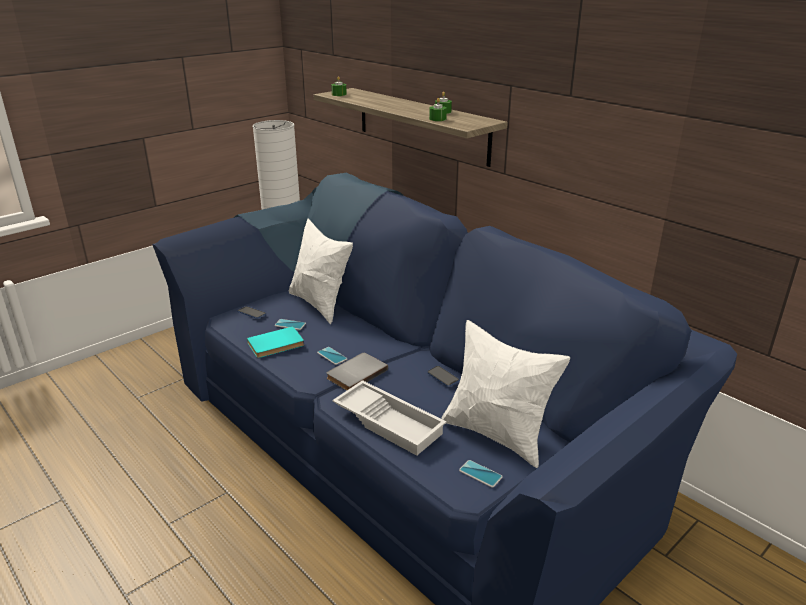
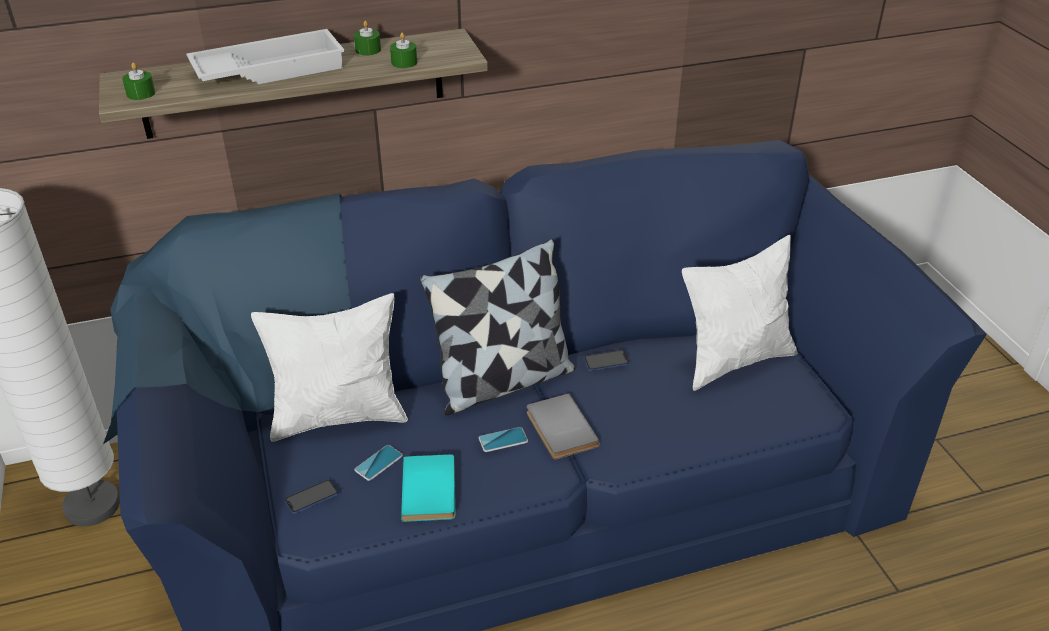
camera: 65 degrees left, 10 degrees up
white tray [332,380,446,456] -> white tray moved to [186,29,345,84]
phone [459,460,503,488] -> none
none -> pillow [419,239,575,415]

